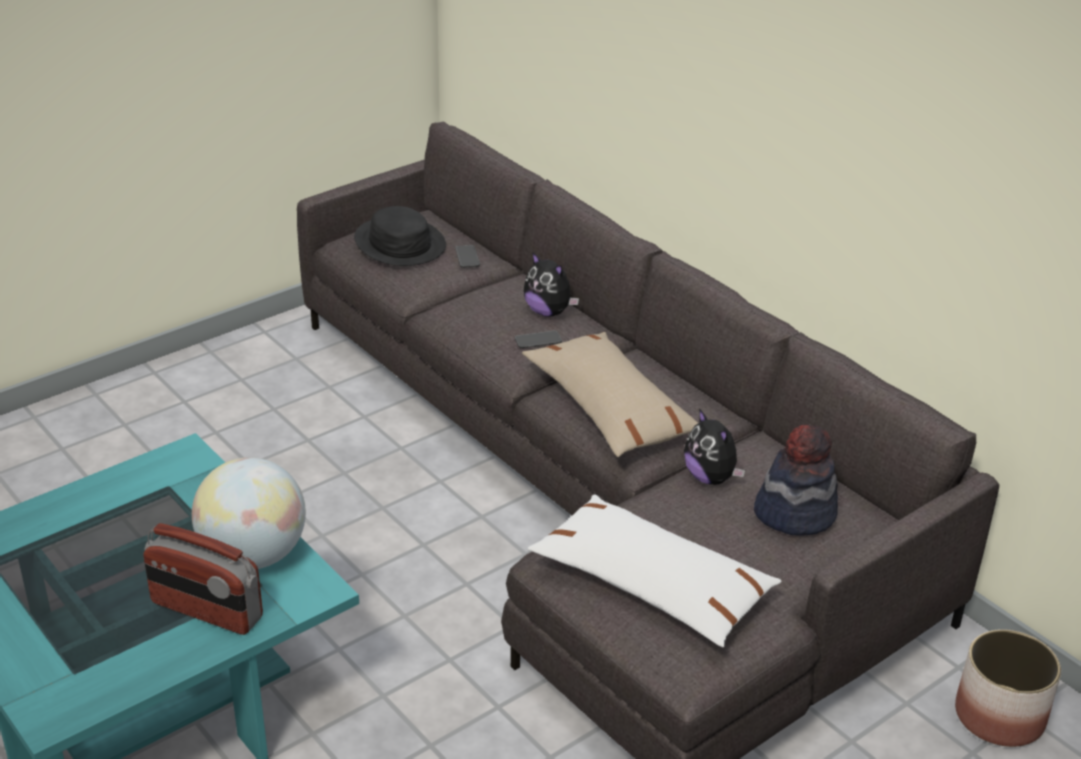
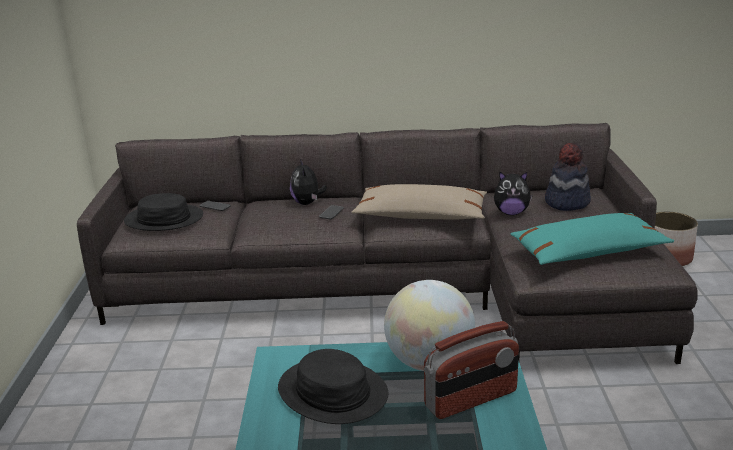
camera: 50 degrees left, 10 degrees down
plush toy [524,253,579,317] -> plush toy turned 90 degrees clockwise [290,159,327,205]
white pillow [528,494,782,647] -> turquoise pillow [510,213,674,265]
none -> black hat [278,349,388,424]

